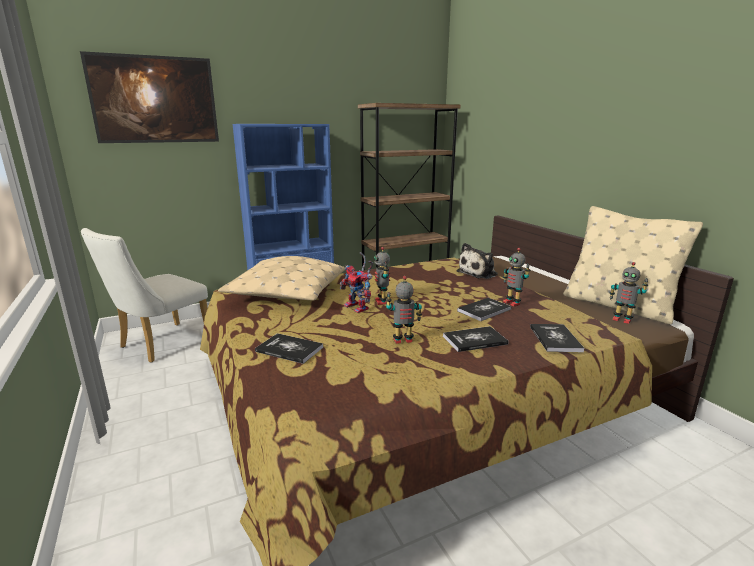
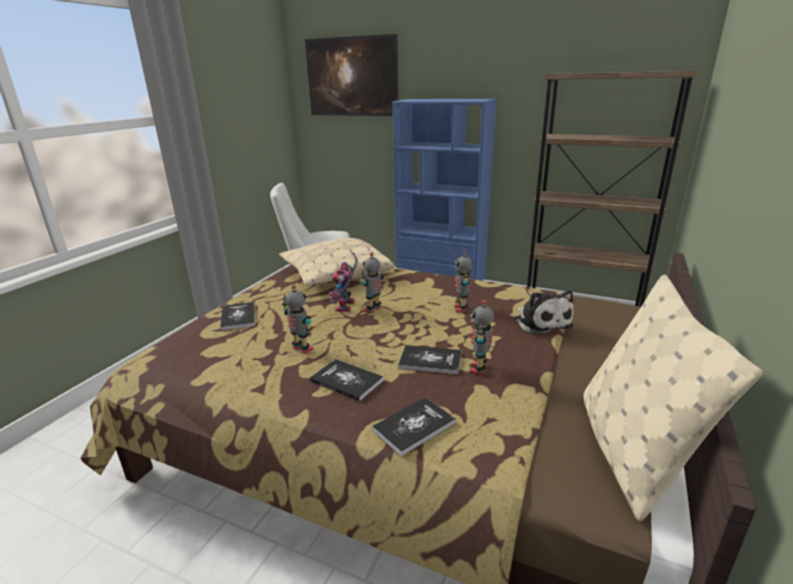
camera: 50 degrees right, 5 degrees up
plush toy [456,243,498,279] -> plush toy turned 120 degrees counterclockwise [515,290,574,335]
toy robot [609,262,648,324] -> toy robot moved to [454,251,472,312]

